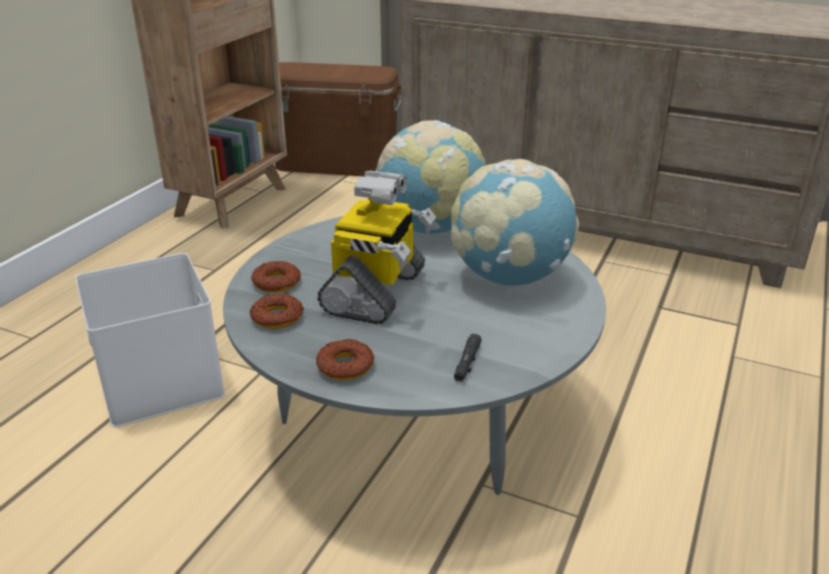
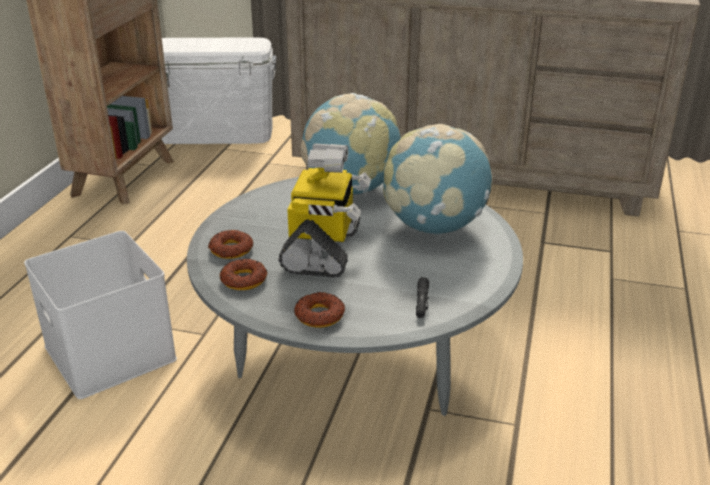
camera: 10 degrees left, 0 degrees up
brown storage box [275,62,401,176] -> white storage box [162,37,276,144]

